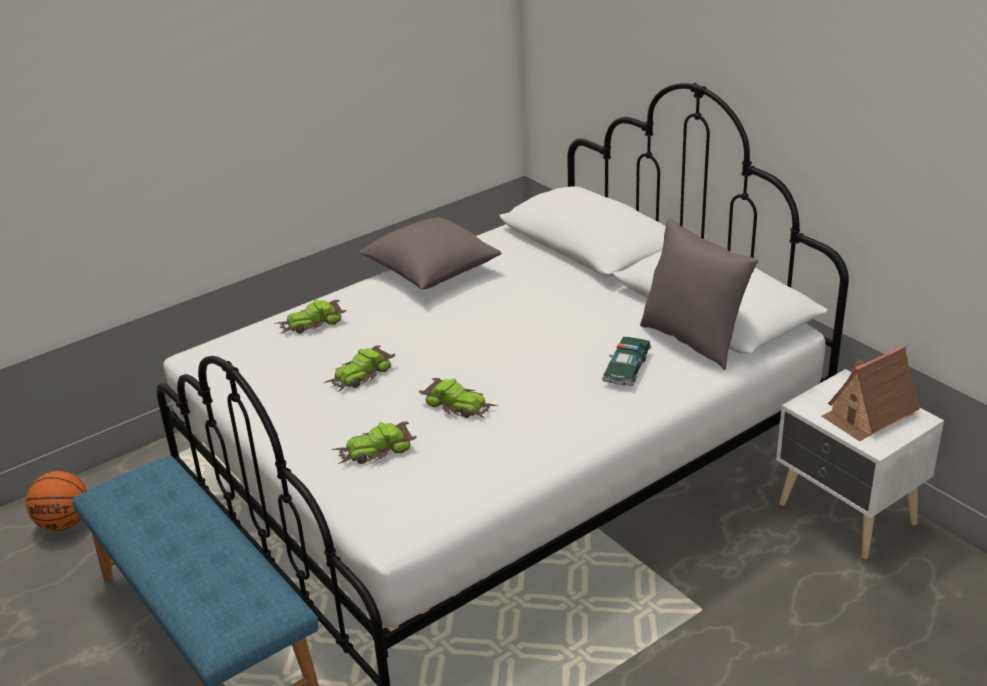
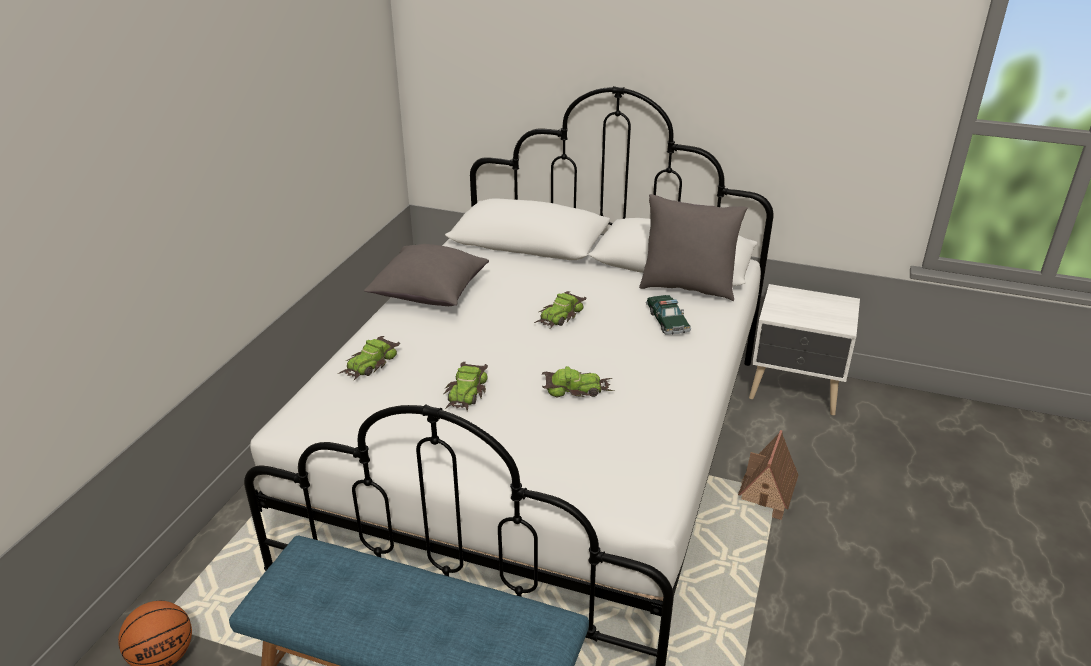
camera: 35 degrees left, 0 degrees up
toy car [332,422,416,464] -> toy car moved to [534,291,587,329]
toy house [822,345,920,441] -> toy house moved to [738,430,798,520]

